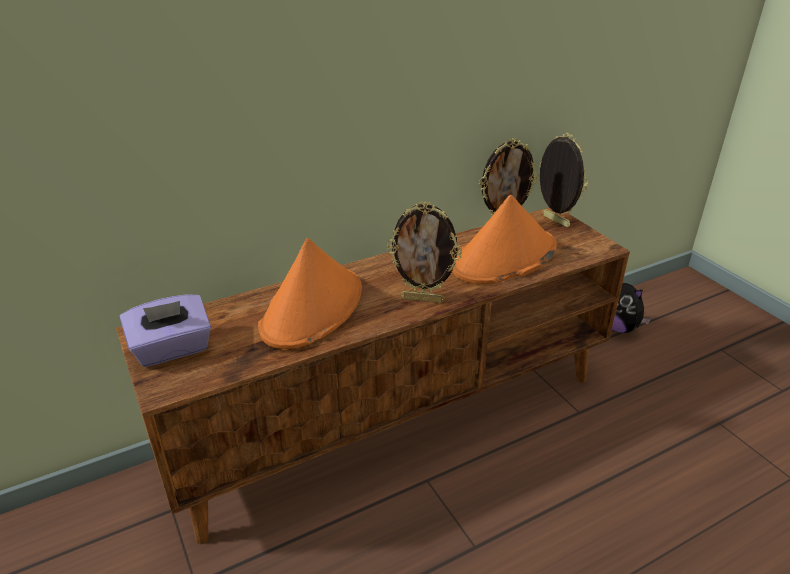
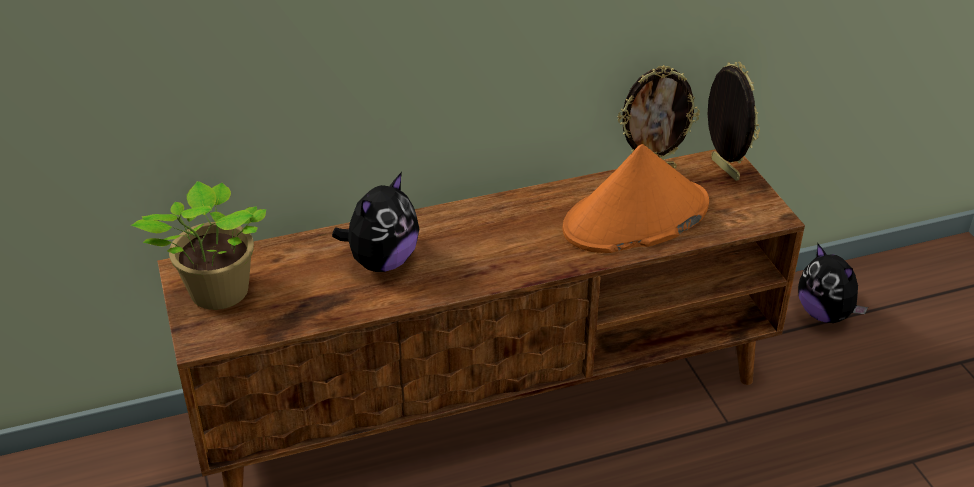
camera: 10 degrees right, 5 degrees up
purple tissue box [120,295,211,367] -> potted plant [131,181,266,310]
orange hat [258,238,362,349] -> plush toy [332,172,419,272]
picture frame [387,201,462,303] -> none

